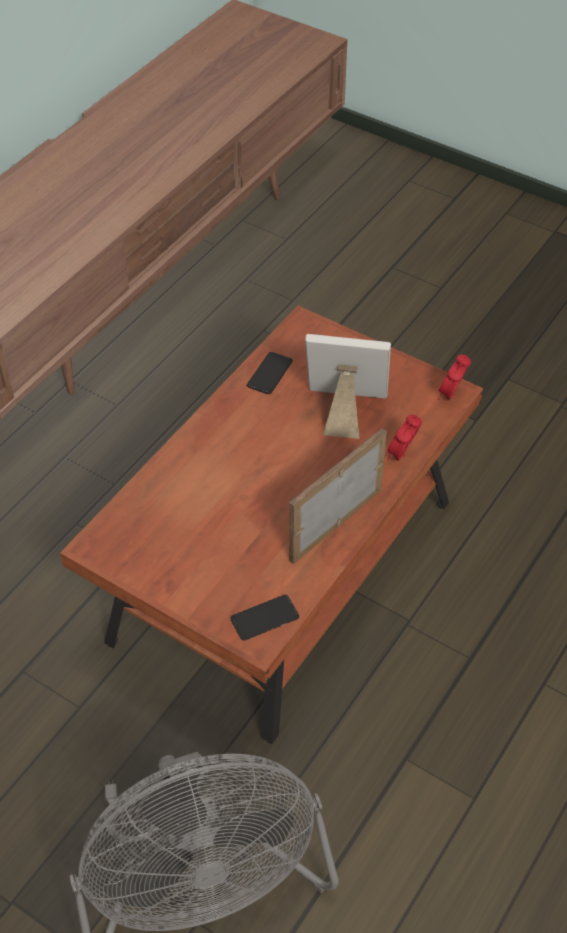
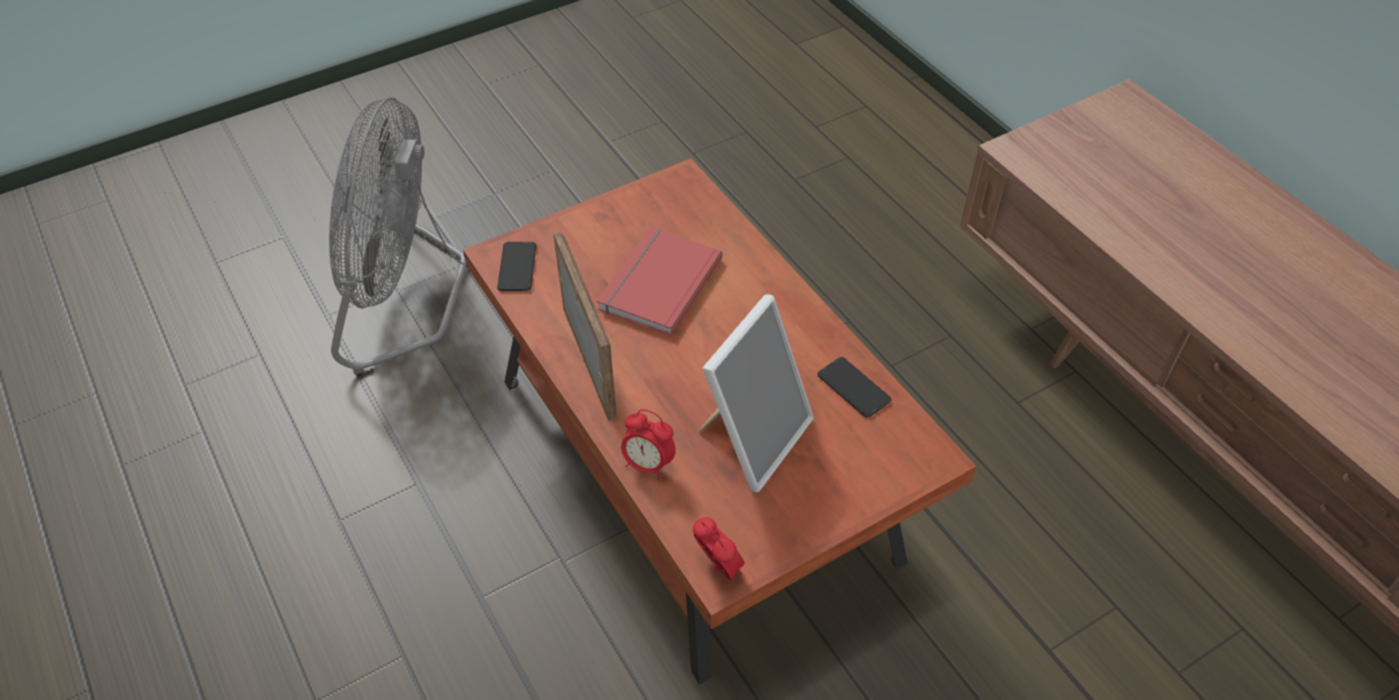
camera: 115 degrees right, 0 degrees up
alarm clock [387,415,422,461] -> alarm clock turned 150 degrees clockwise [621,409,676,480]
none -> red book [597,227,723,336]

